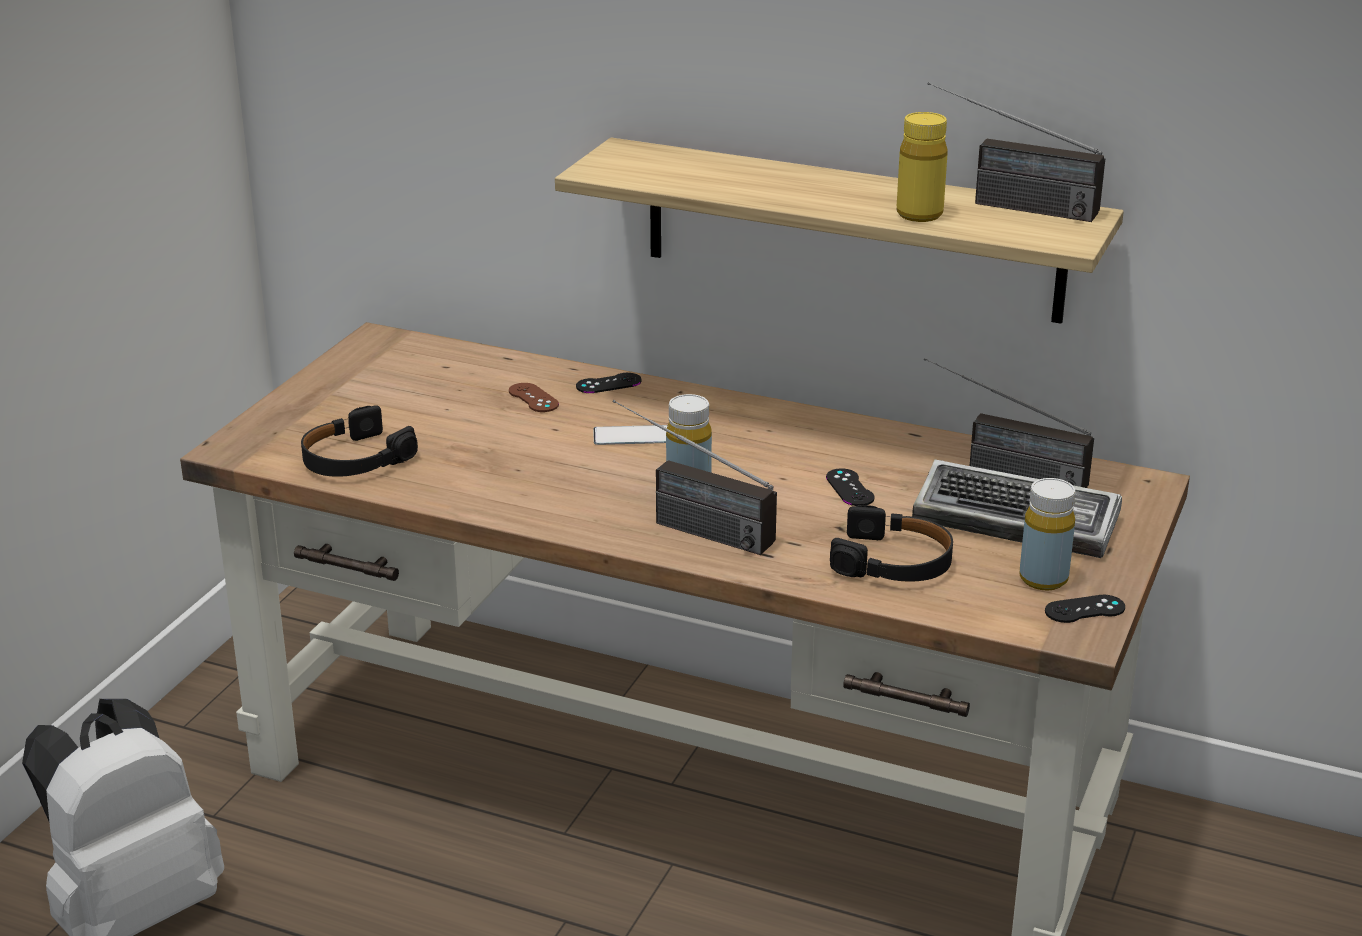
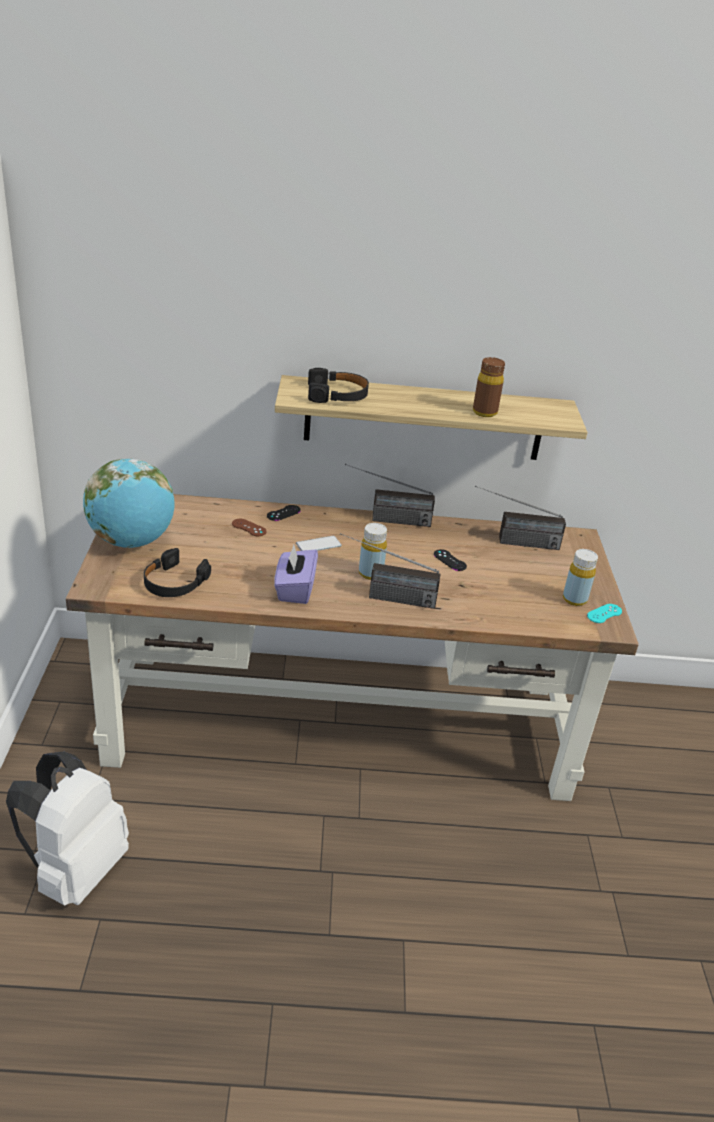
camera: 25 degrees left, 5 degrees up
black headphones [830,505,953,582] -> black headphones moved to [308,368,369,403]
yellow bottle [897,112,948,222] -> brown bottle [473,357,505,417]
keyboard [912,459,1122,558] -> none
radio [927,82,1105,222] -> radio moved to [345,464,435,527]
black game controller [1045,595,1125,623] -> turquoise game controller [587,604,622,623]
none -> globe [83,458,174,548]
none -> purple tissue box [274,545,318,604]

